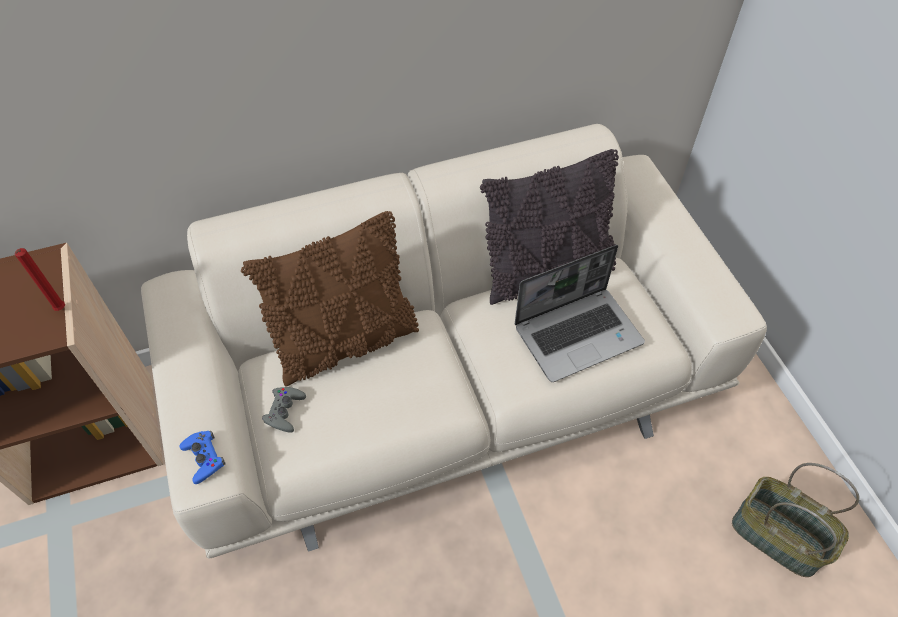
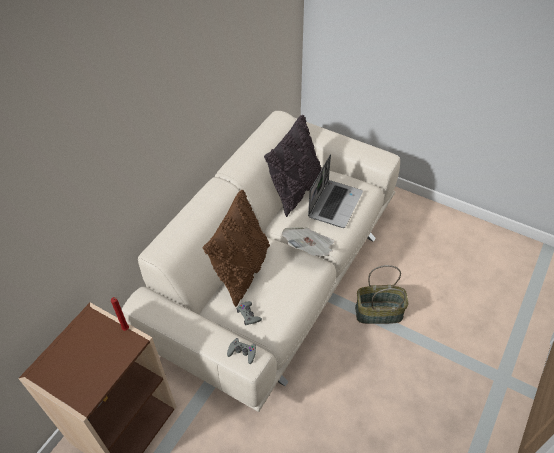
camera: 40 degrees left, 5 degrees down
blue game controller [179,431,226,484] -> grey game controller [227,338,256,364]
basket [732,463,860,577] -> basket moved to [355,265,409,324]
none -> newspaper [282,227,335,256]

